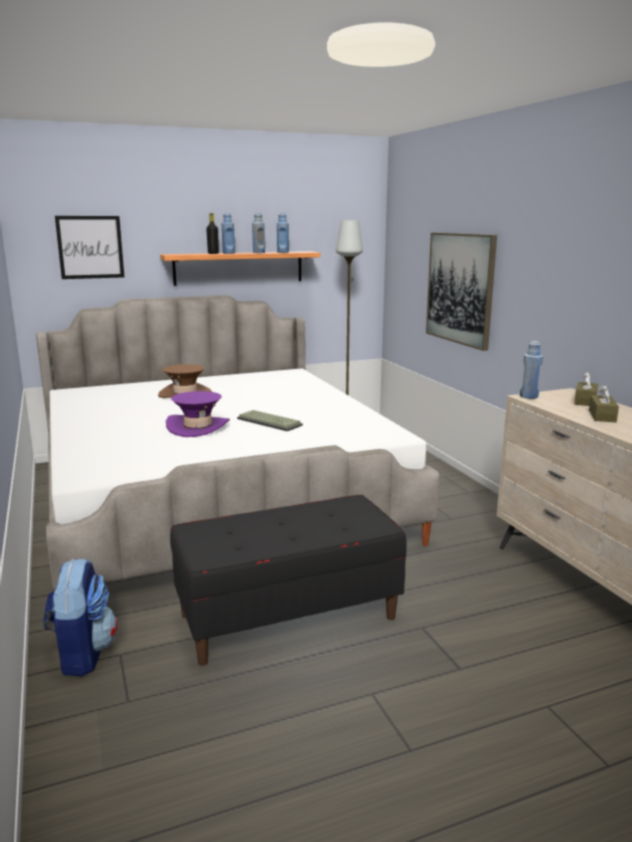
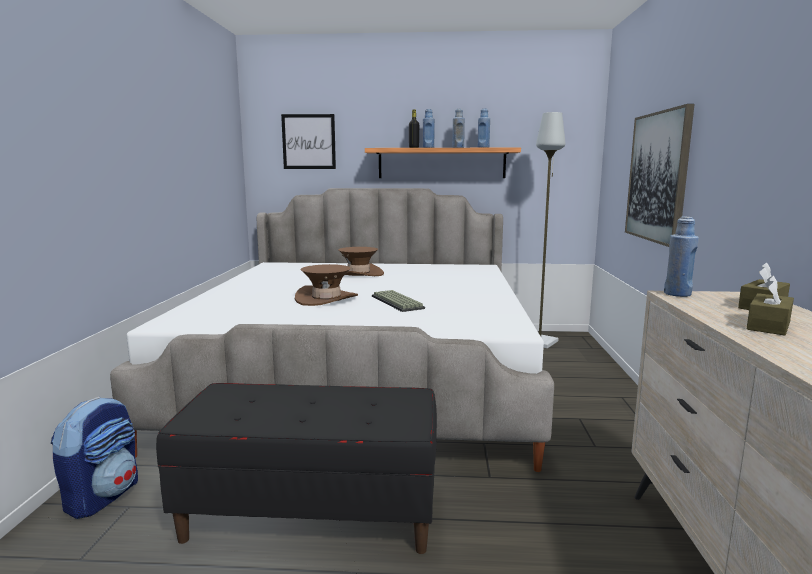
camera: 25 degrees right, 5 degrees down
purple hat [166,391,230,437] -> brown hat [295,264,358,306]

